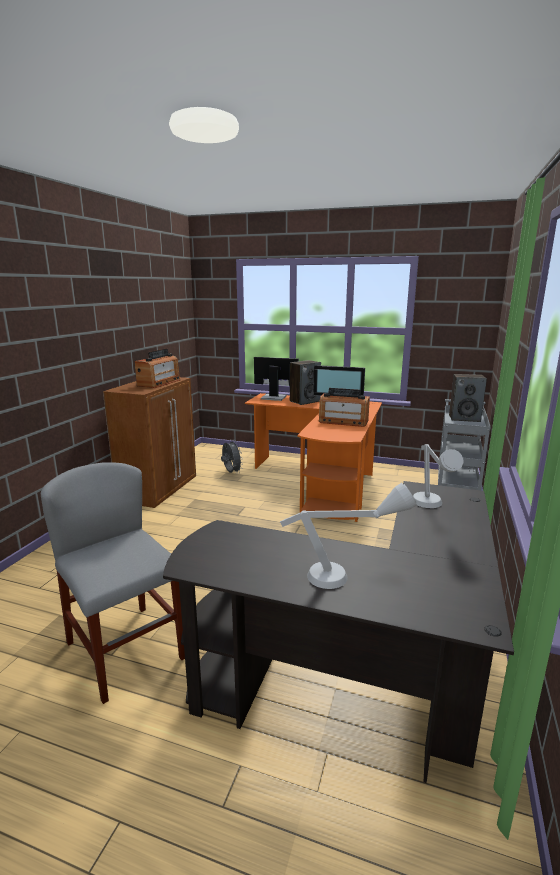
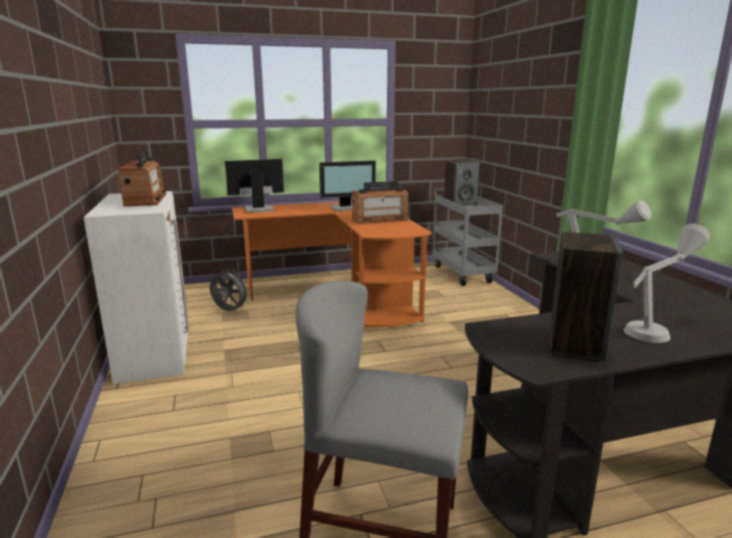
camera: 35 degrees left, 0 degrees up
brown cabinet [103,377,196,508] -> white cabinet [84,191,189,384]
speaker [290,360,321,405] -> speaker moved to [550,232,623,361]

